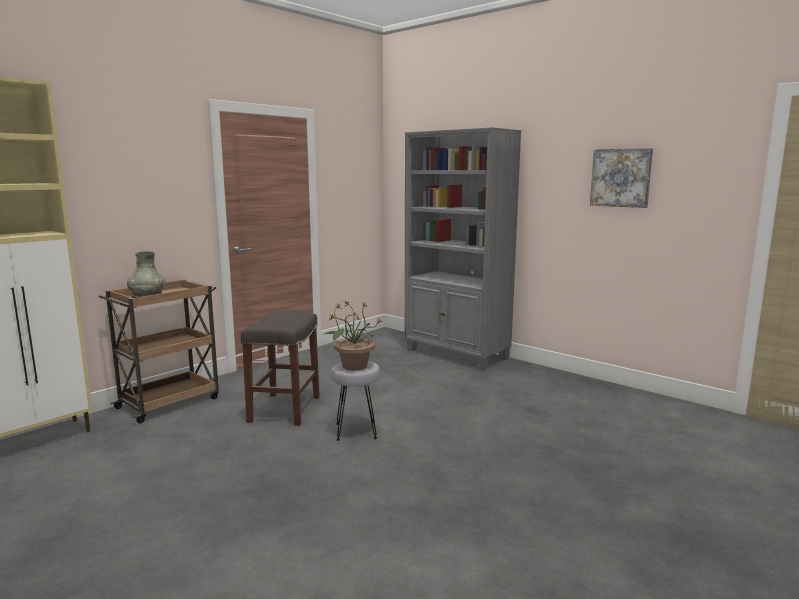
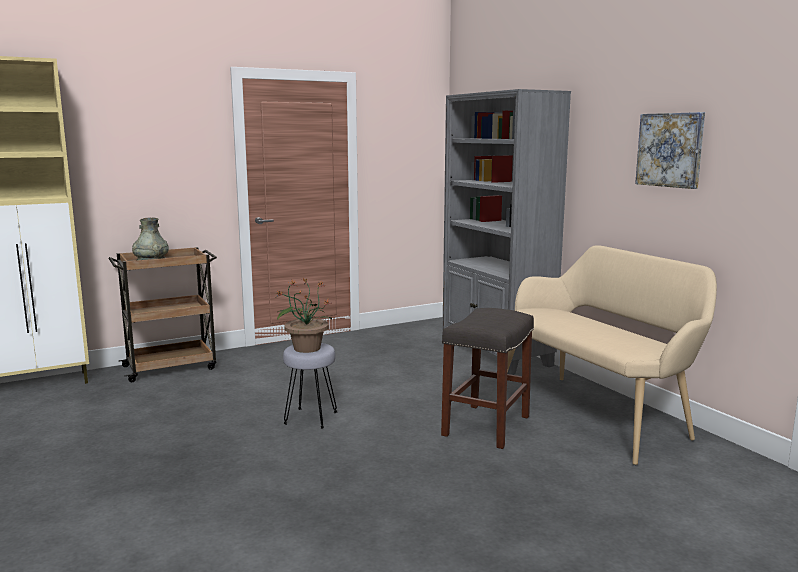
camera: 20 degrees right, 0 degrees up
grey stool [241,311,320,426] -> grey stool moved to [441,308,534,449]
none -> beige bench [507,245,717,465]

